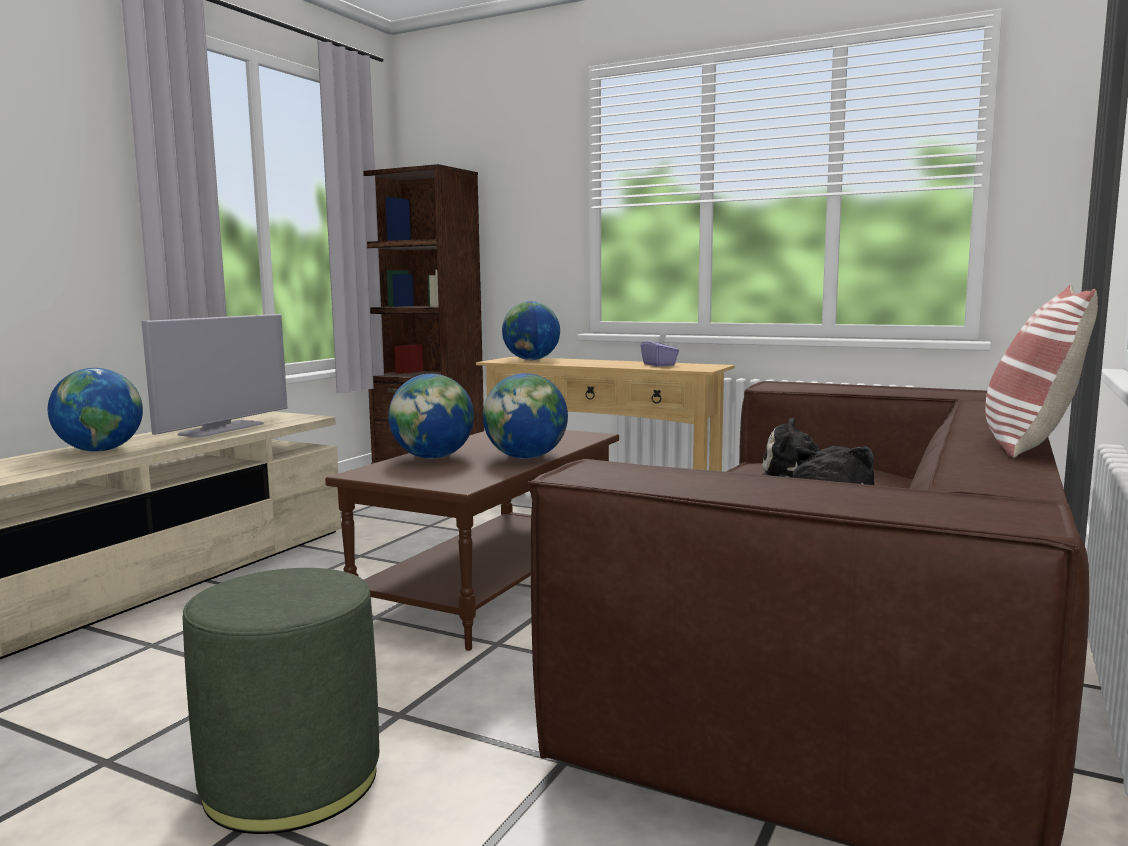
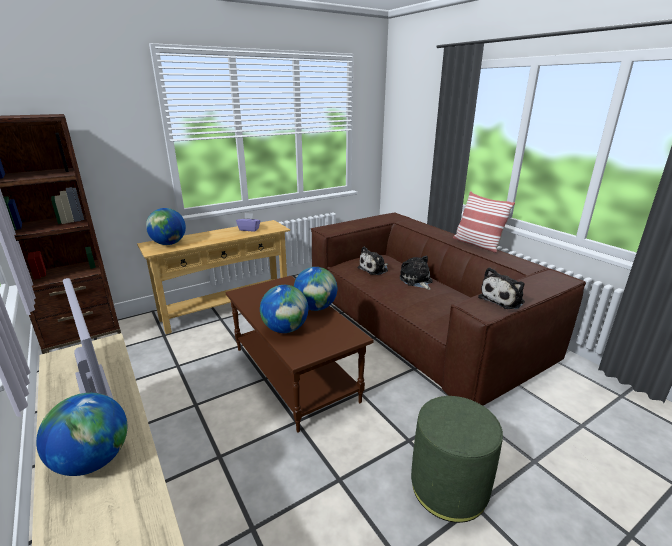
camera: 60 degrees left, 15 degrees up
none -> plush toy [478,267,525,309]

